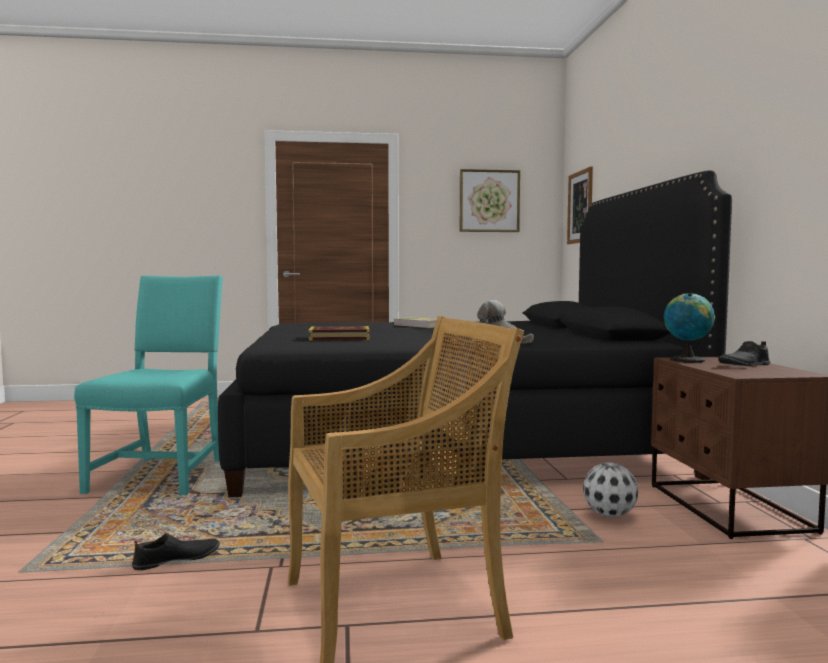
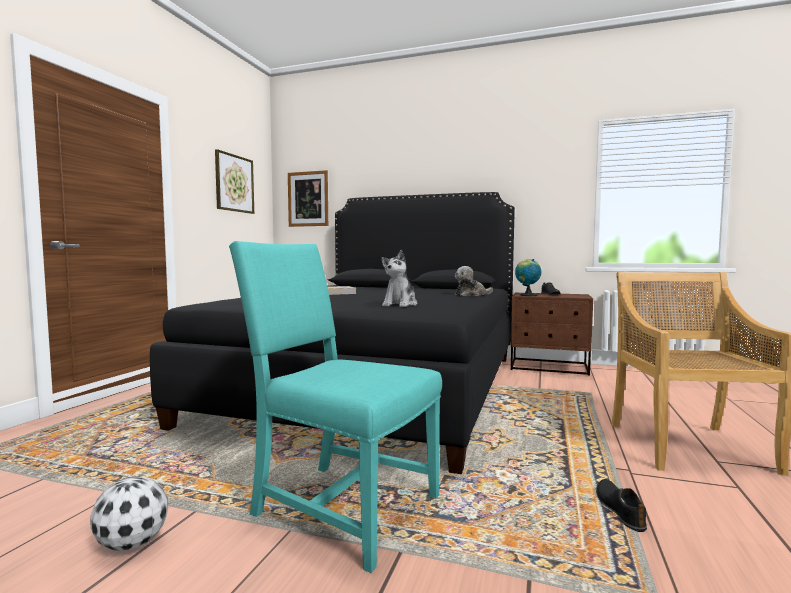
camera: 65 degrees left, 0 degrees up
book [308,326,370,340] -> plush toy [382,250,417,307]
football [583,462,638,517] -> football moved to [90,476,168,551]

